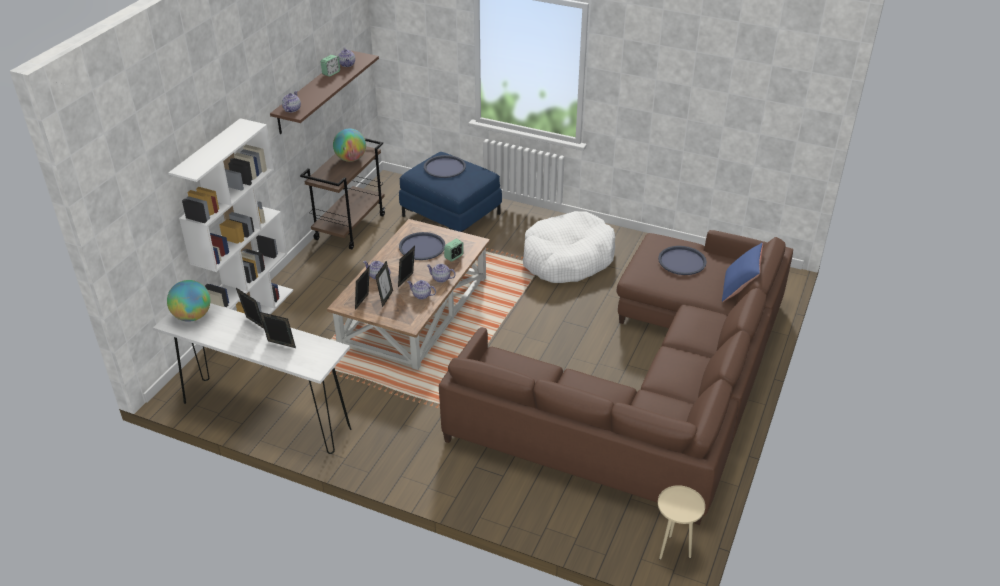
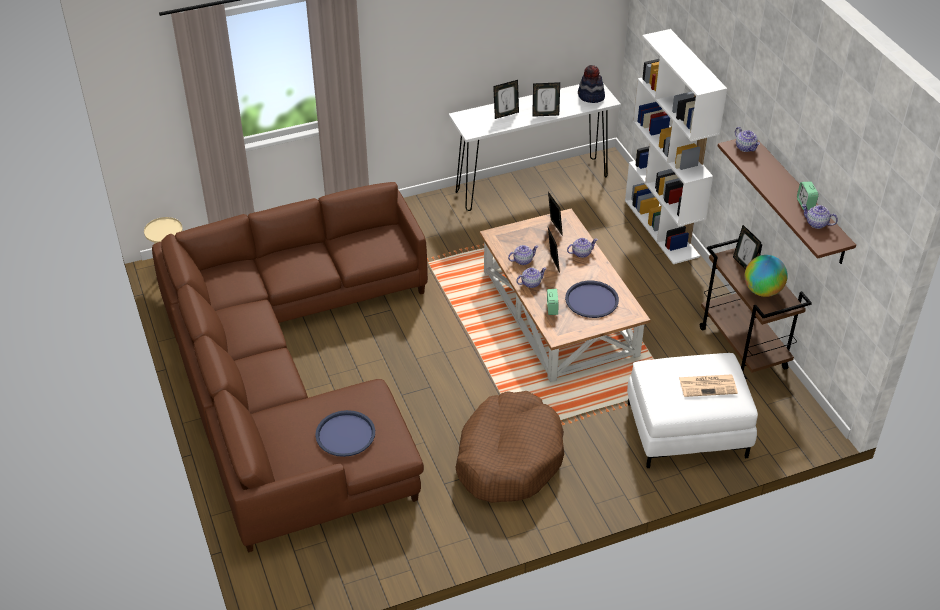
camera: 135 degrees right, 5 degrees up
globe [167,280,211,322] -> hat [578,65,605,103]
picture frame [375,261,393,307] -> picture frame moved to [733,225,761,269]
blue ottoman [399,152,502,232] -> white ottoman [627,353,758,468]
blue tray [424,155,466,178] -> newspaper [679,375,738,397]
white dog bed [523,211,615,283] -> brown dog bed [455,391,564,503]
blue pillow [722,243,763,302] -> none

